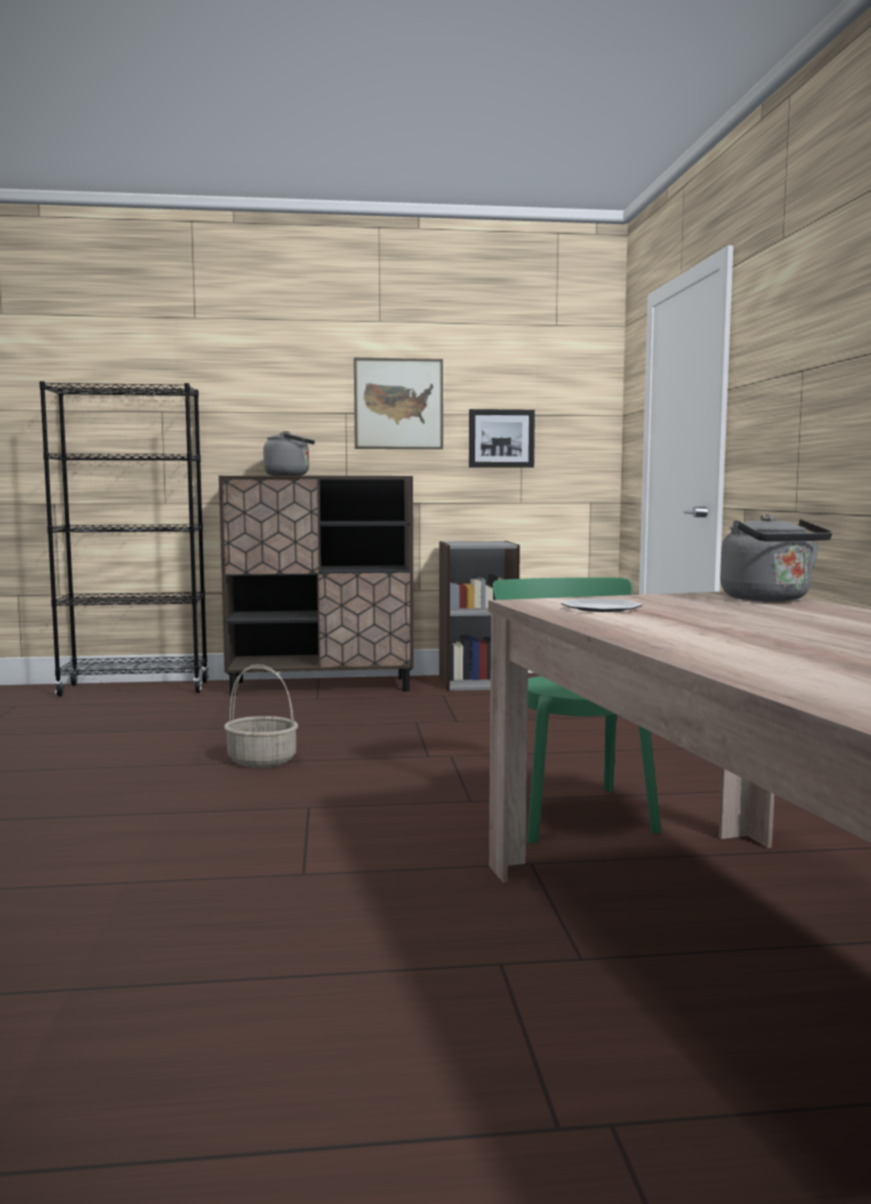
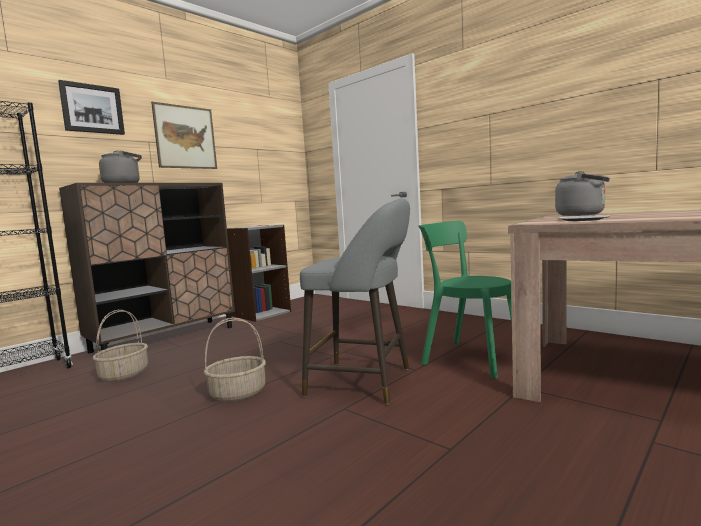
camera: 40 degrees left, 0 degrees up
picture [469,409,535,468] -> picture moved to [58,80,125,135]
none -> basket [93,310,148,382]
none -> grey stool [300,199,410,405]

